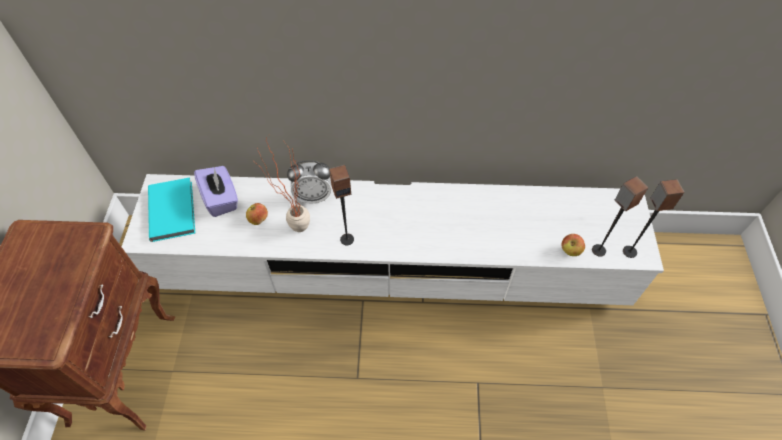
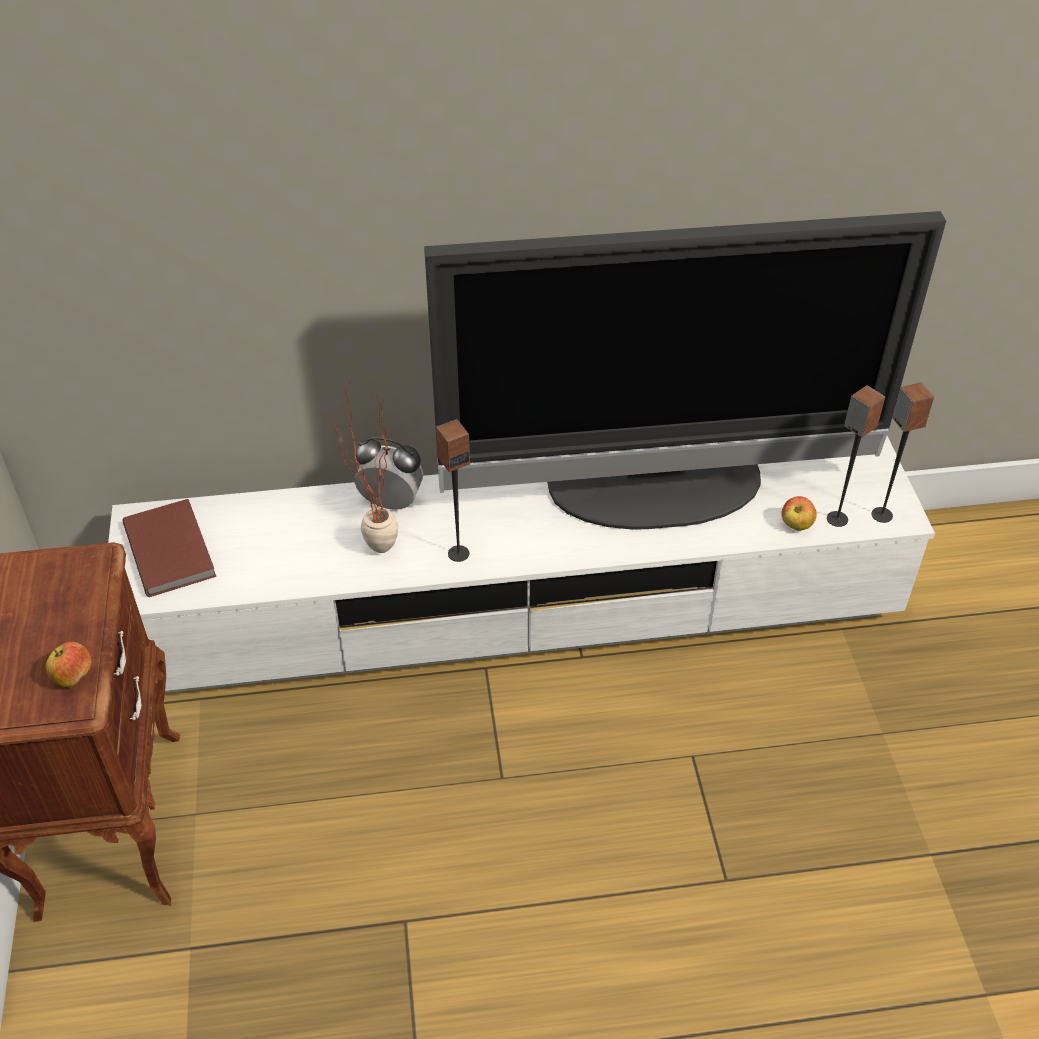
camera: 10 degrees left, 10 degrees down
turquoise book [148,178,195,242] -> brown book [122,499,216,597]
purple tissue box [194,166,238,217] -> none
apple [246,203,268,225] -> apple moved to [46,642,91,687]
alarm clock [287,160,331,203] -> alarm clock turned 150 degrees counterclockwise [355,437,423,510]
none -> television [424,211,946,530]

